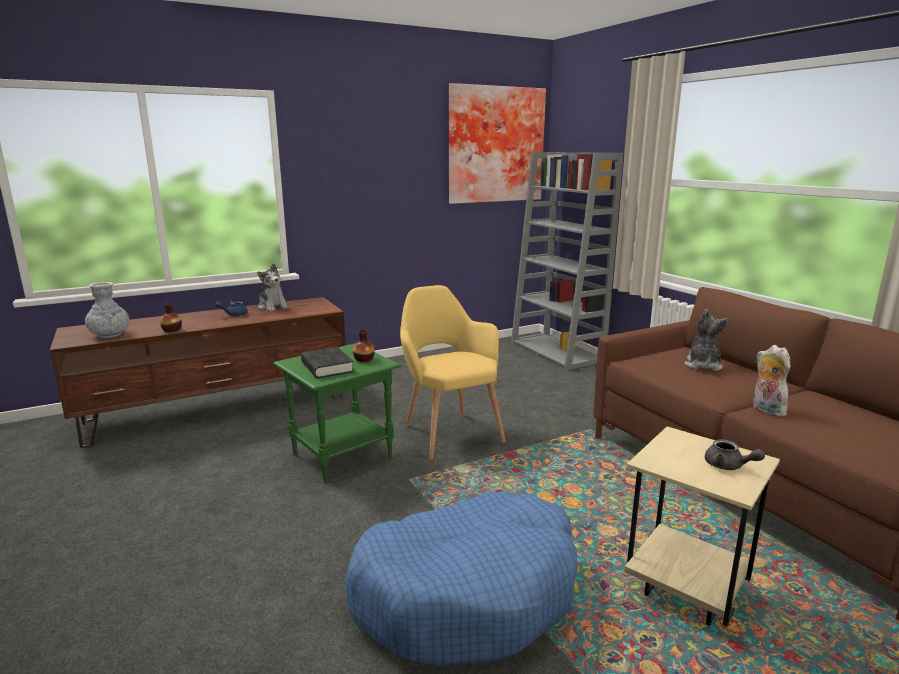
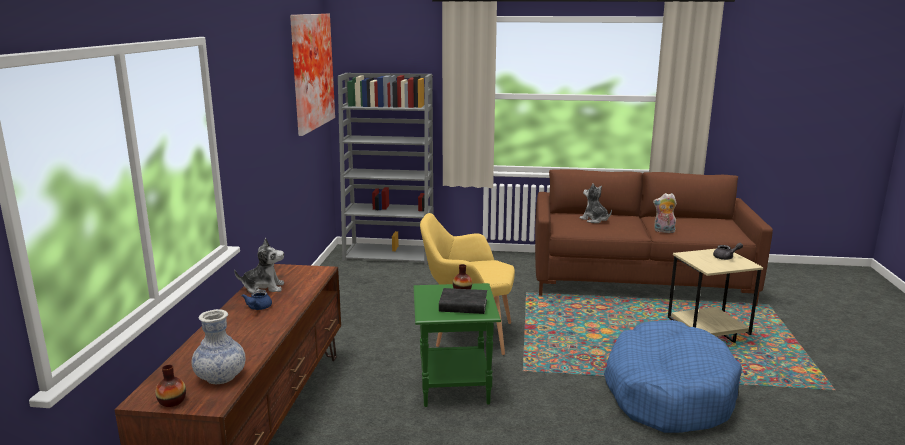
camera: 55 degrees left, 0 degrees up
vase [160,303,182,332] -> vase moved to [155,365,186,407]

